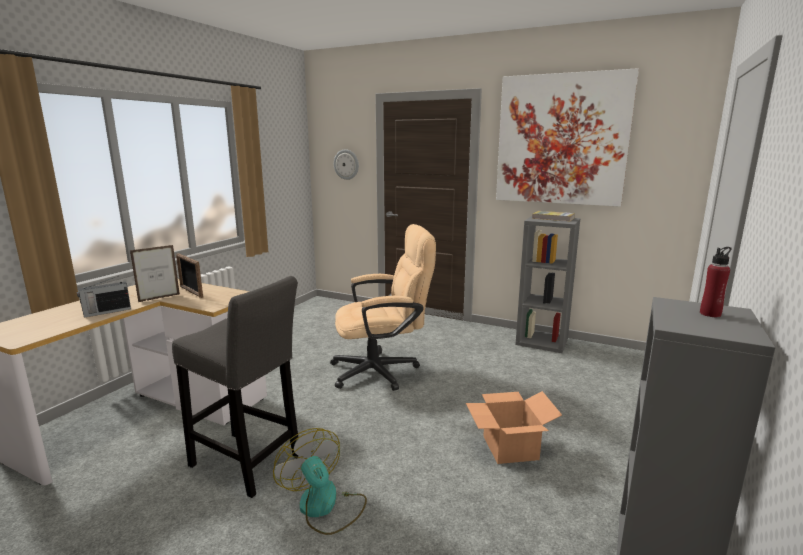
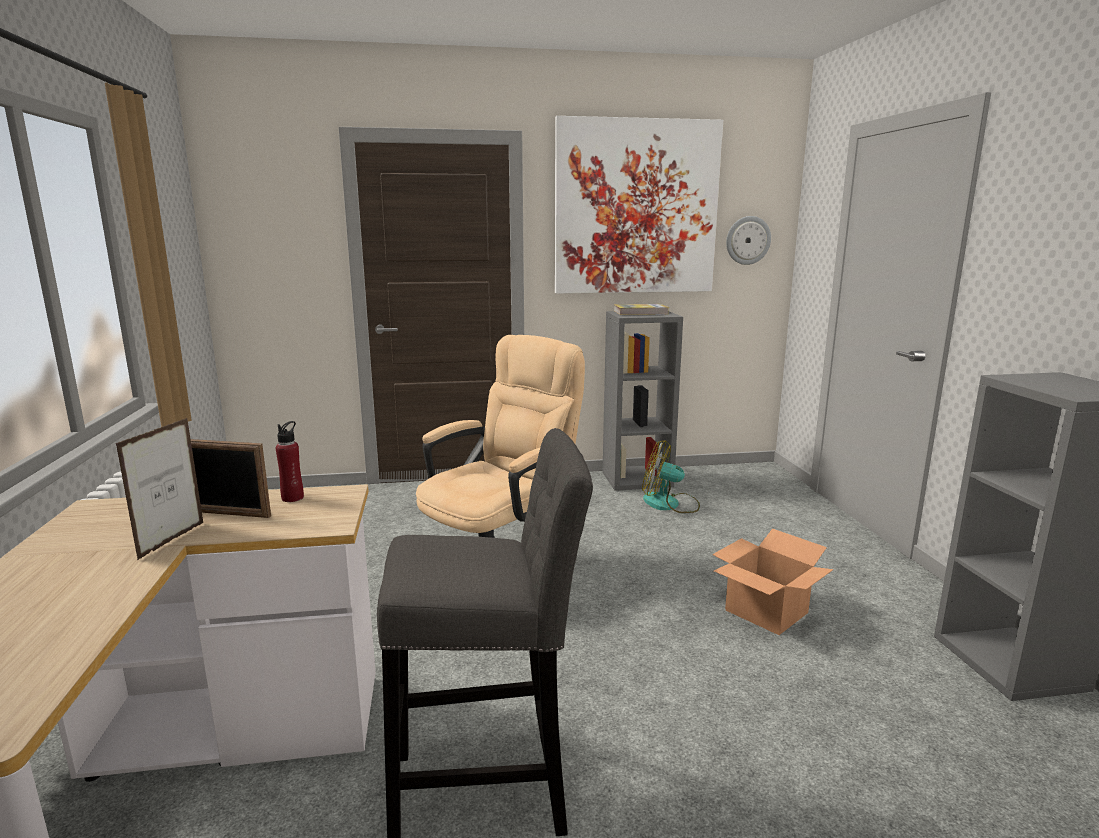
camera: 35 degrees left, 0 degrees up
radio [77,277,131,318] -> none
fan [273,428,367,535] -> fan moved to [642,440,700,513]
wall clock [334,149,359,180] -> wall clock moved to [726,216,771,265]
red bottle [700,247,732,317] -> red bottle moved to [276,421,304,502]

